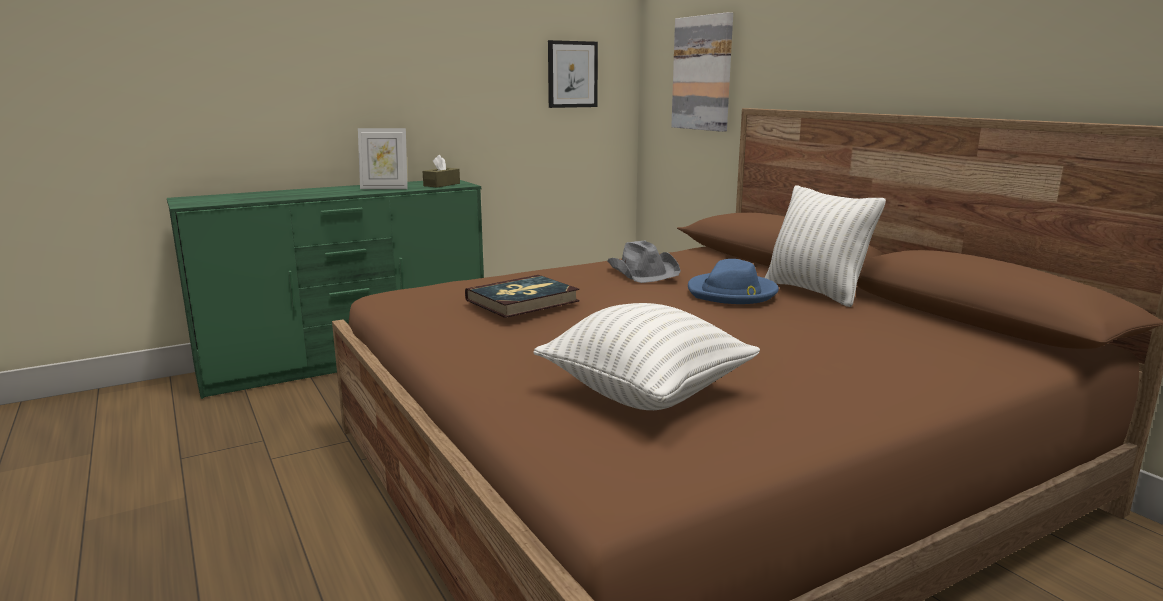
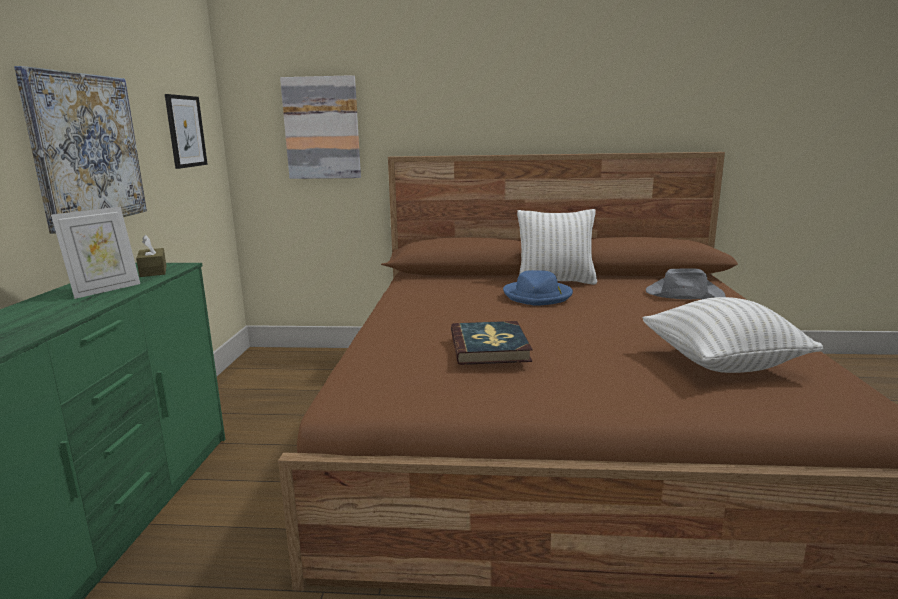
camera: 55 degrees left, 0 degrees up
grey hat [607,240,681,283] -> grey hat moved to [646,268,726,299]
none -> picture [14,66,147,234]

